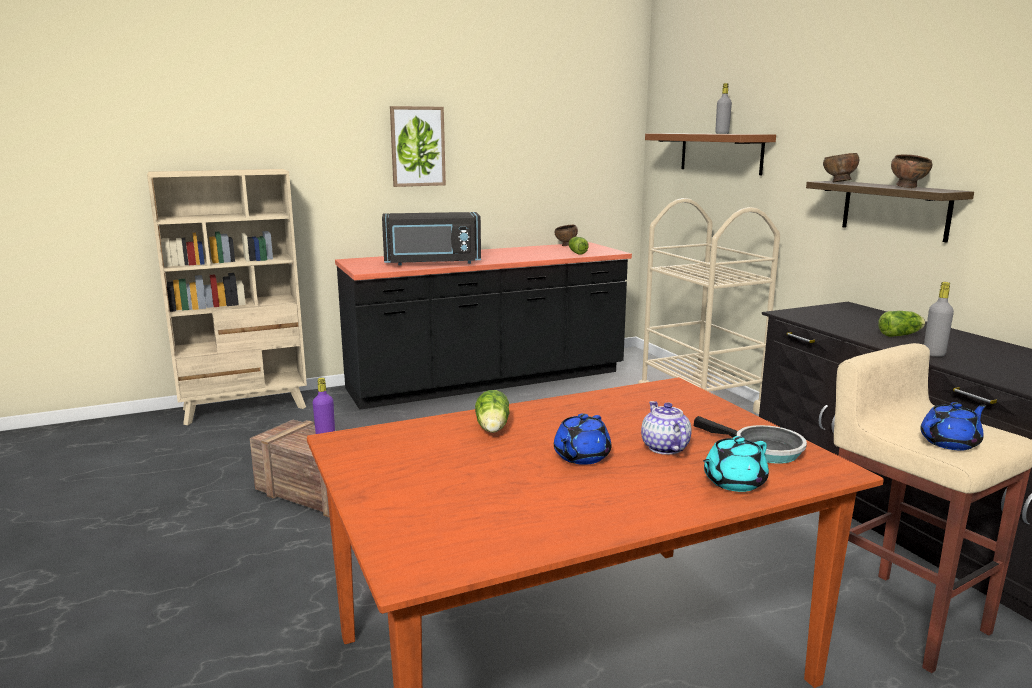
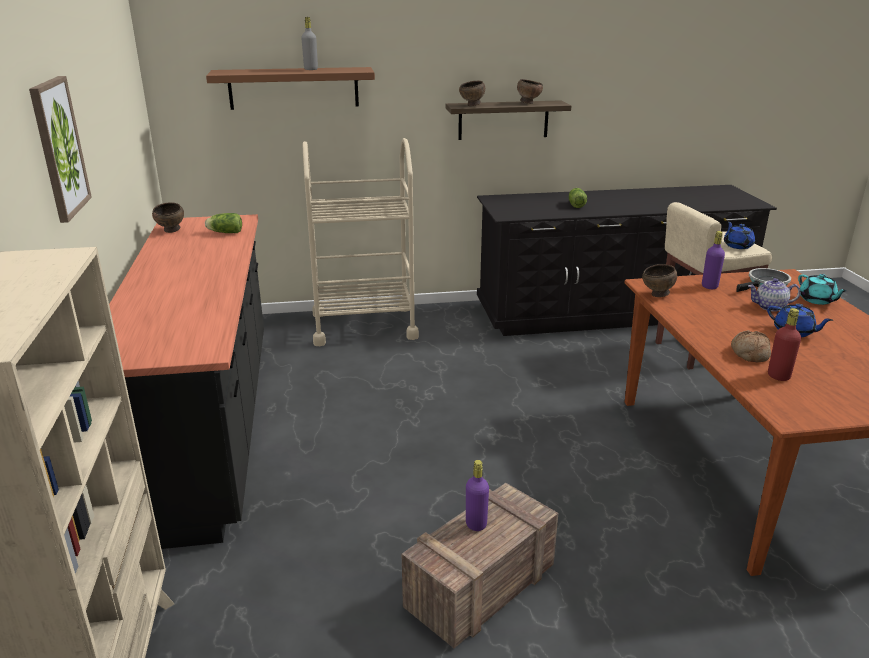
camera: 75 degrees left, 10 degrees up
black microwave [382,212,481,266] -> none
lettuce [475,390,509,433] -> bread [731,330,771,362]
grey bottle [924,282,954,357] -> none
none -> brown bowl [642,264,677,297]
none -> purple bottle [702,231,725,289]
none -> red bottle [768,308,801,381]

